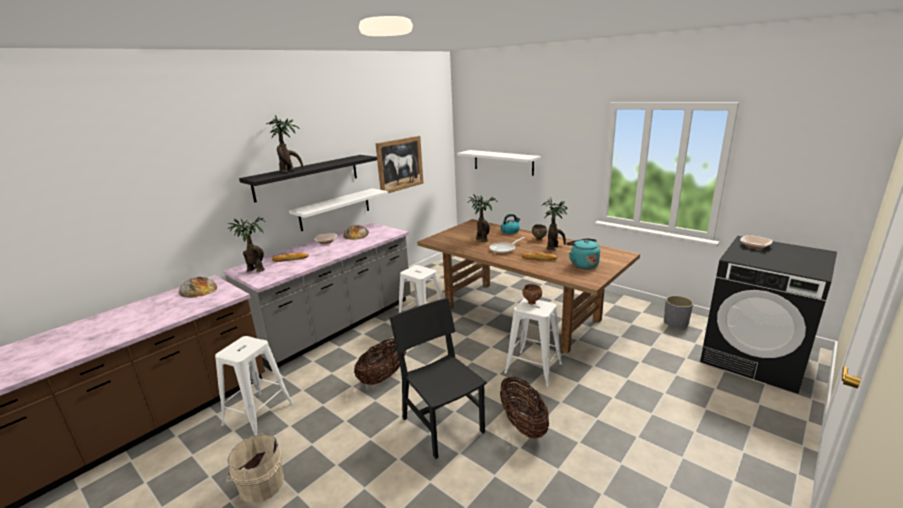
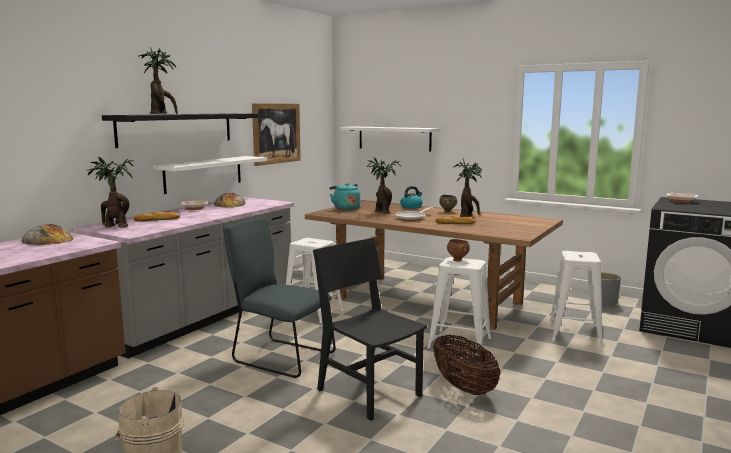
camera: 10 degrees left, 10 degrees down
white stool [215,336,293,435] -> white stool moved to [549,251,603,345]
basket [354,338,406,385] -> grey chair [223,217,336,378]
turquoise kettle [566,238,600,269] -> turquoise kettle moved to [330,183,360,210]

